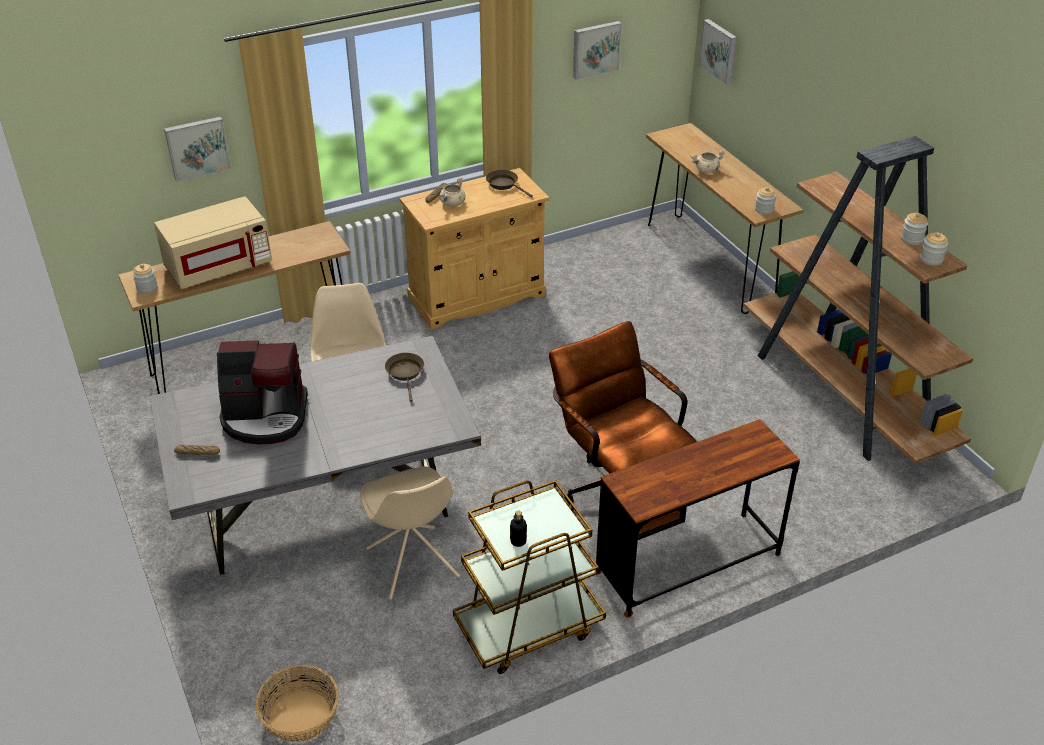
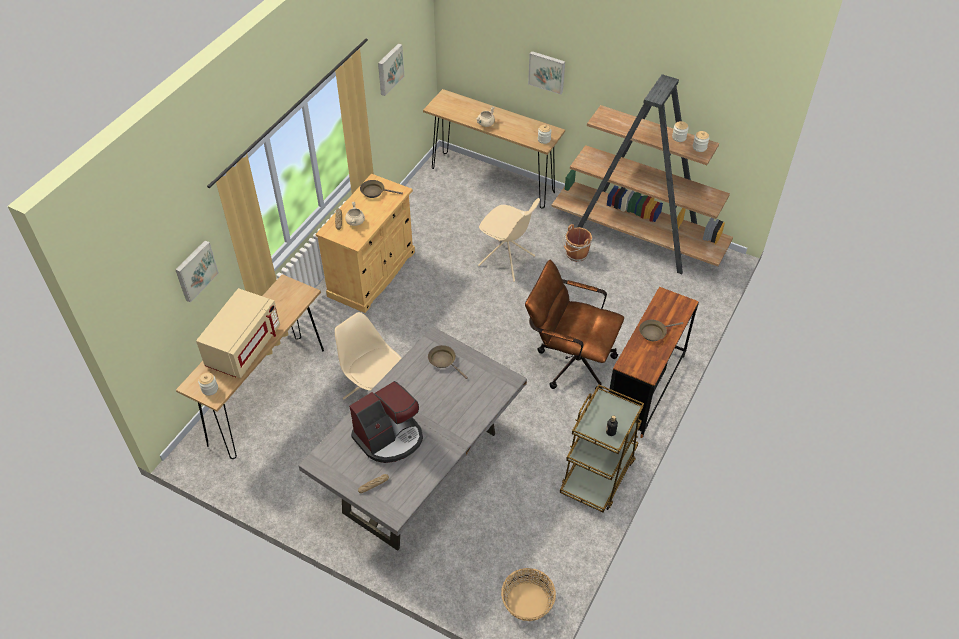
camera: 35 degrees left, 10 degrees up
beige chair [360,467,460,600] -> beige chair moved to [478,198,540,282]
picture [699,19,737,85] -> picture moved to [528,51,565,95]
none -> brown bucket [563,224,593,262]
none -> brown frying pan [639,320,683,341]

